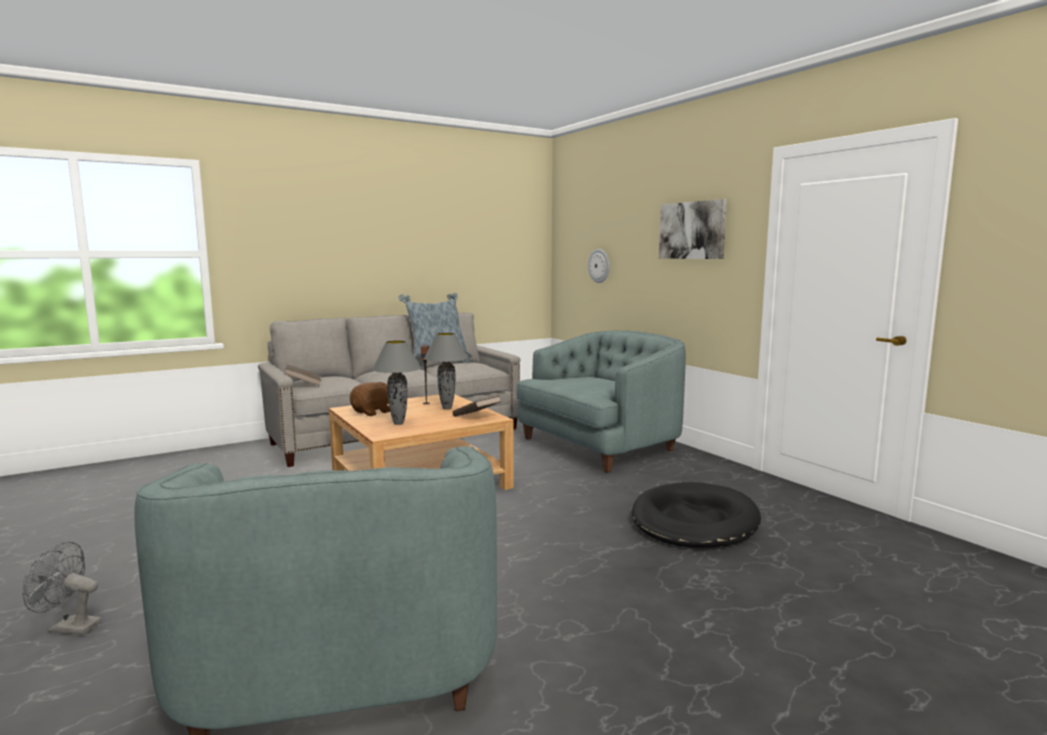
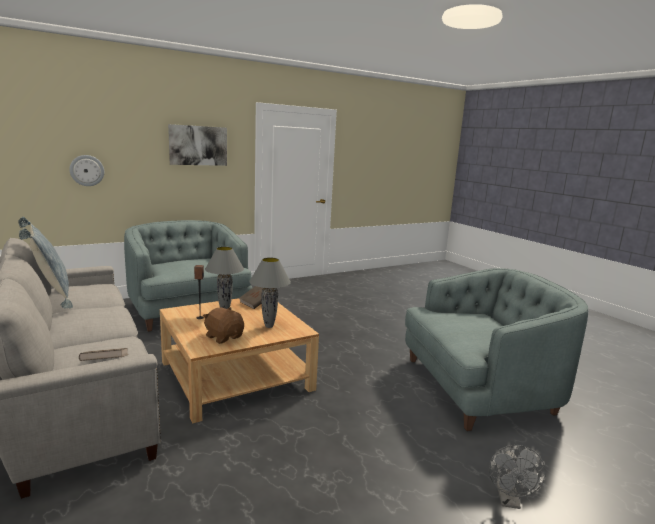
camera: 90 degrees left, 5 degrees up
black dog bed [632,482,761,547] -> none

